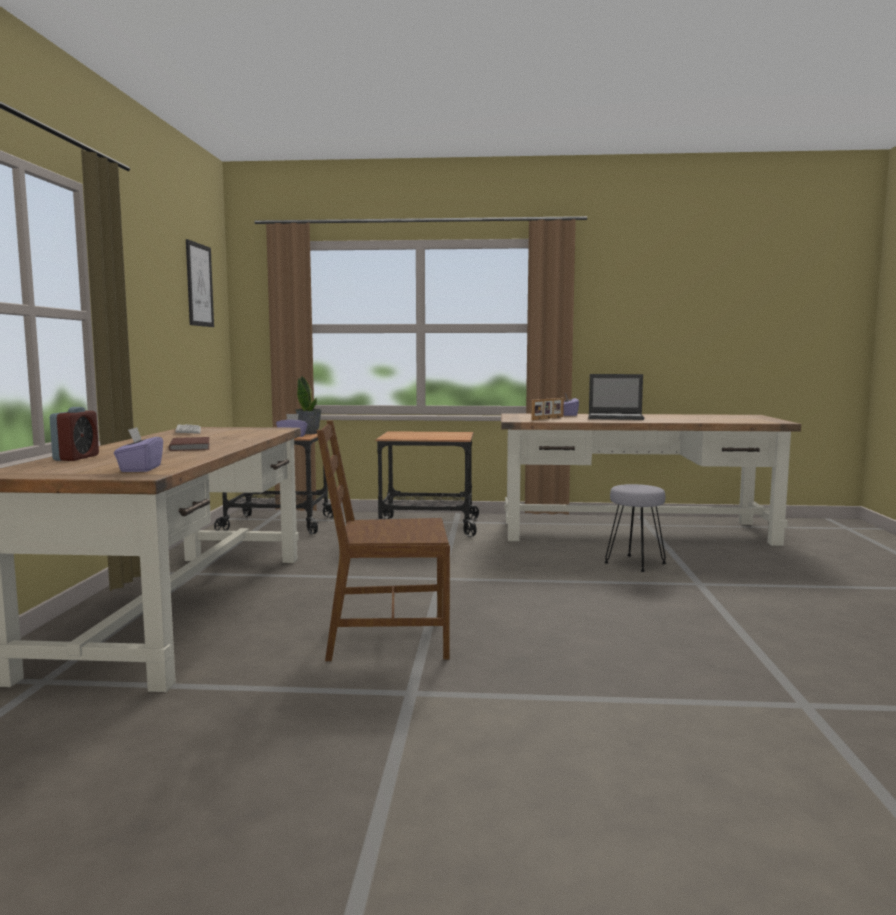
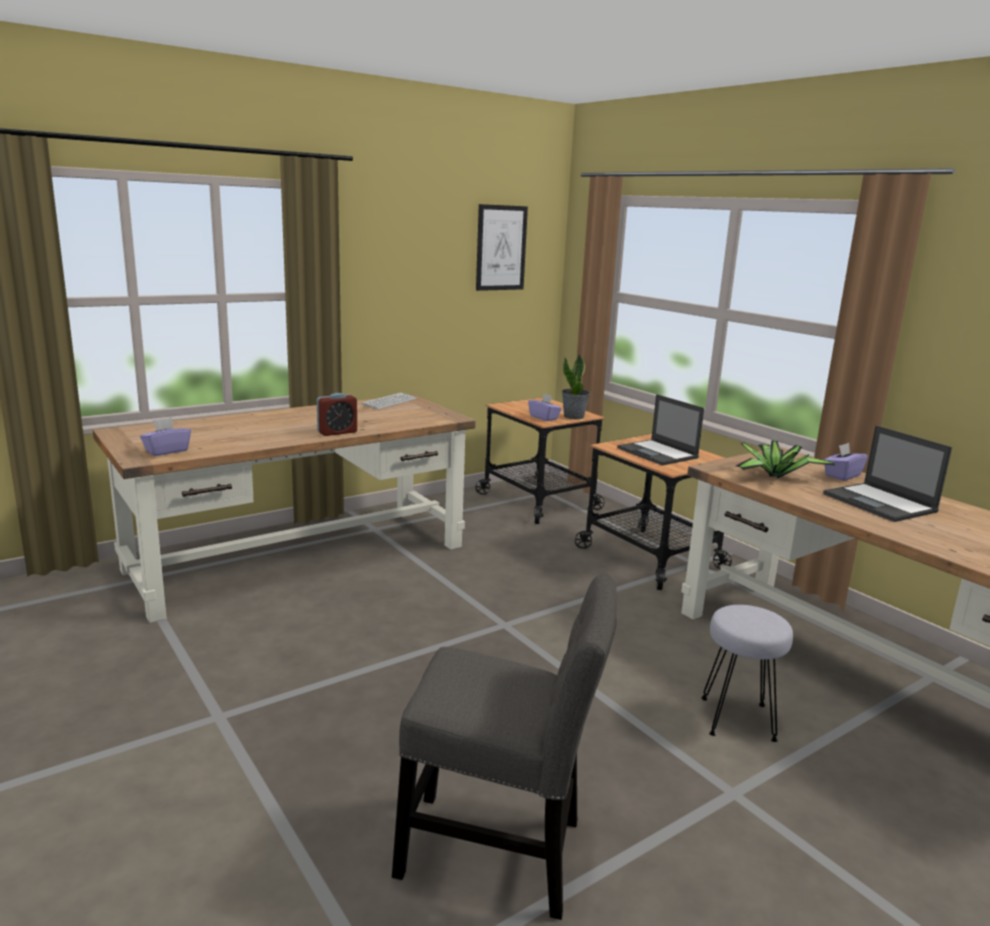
camera: 50 degrees right, 10 degrees up
alarm clock [50,407,99,461] -> alarm clock moved to [317,393,357,436]
brown book [169,437,210,451] -> none
brown chair [317,420,450,661] -> none
picture frame [532,398,564,420] -> potted plant [736,441,836,479]
none -> grey chair [392,573,617,920]
none -> laptop [617,394,704,465]

